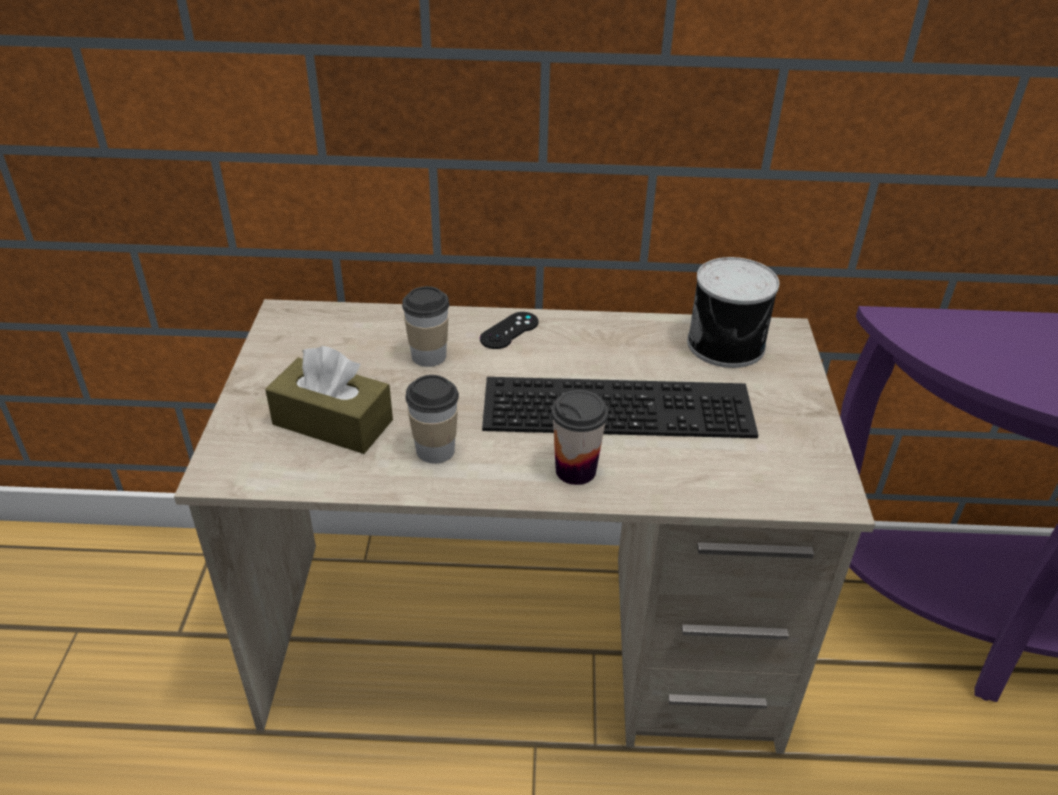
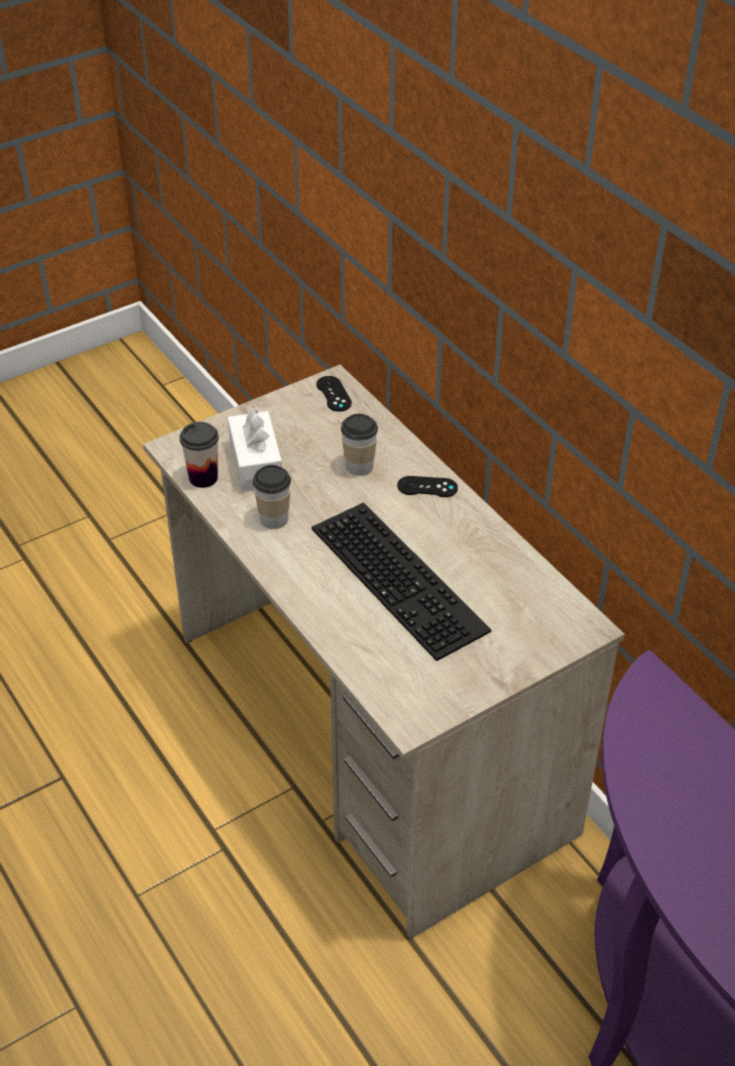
camera: 55 degrees right, 5 degrees up
brown tissue box [265,346,393,454] -> white tissue box [228,407,282,492]
cup [551,390,608,485] -> cup moved to [180,422,219,488]
can [687,257,779,368] -> none
none -> black game controller [316,376,352,411]

